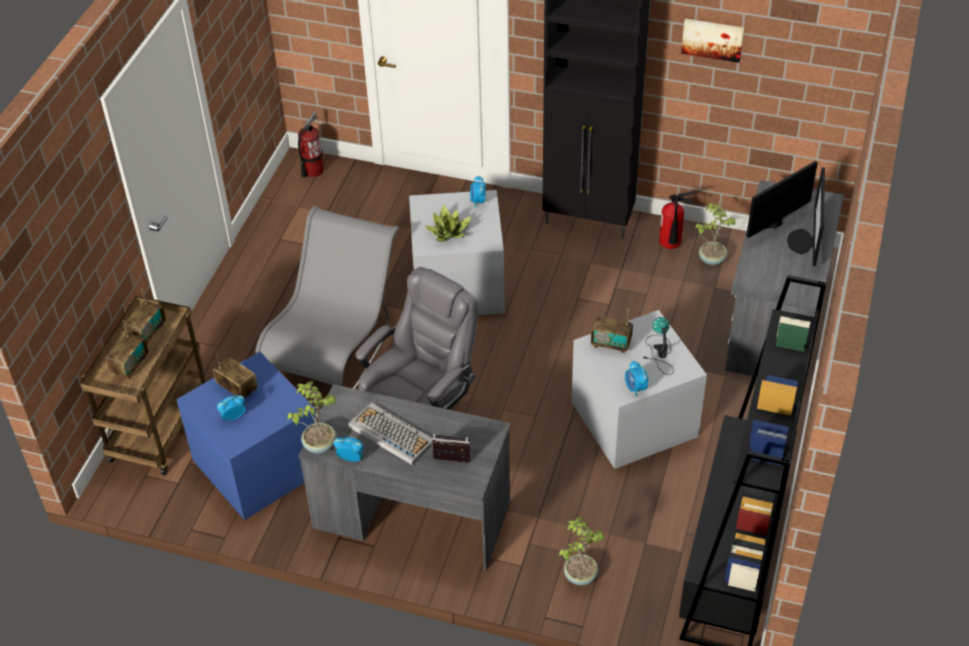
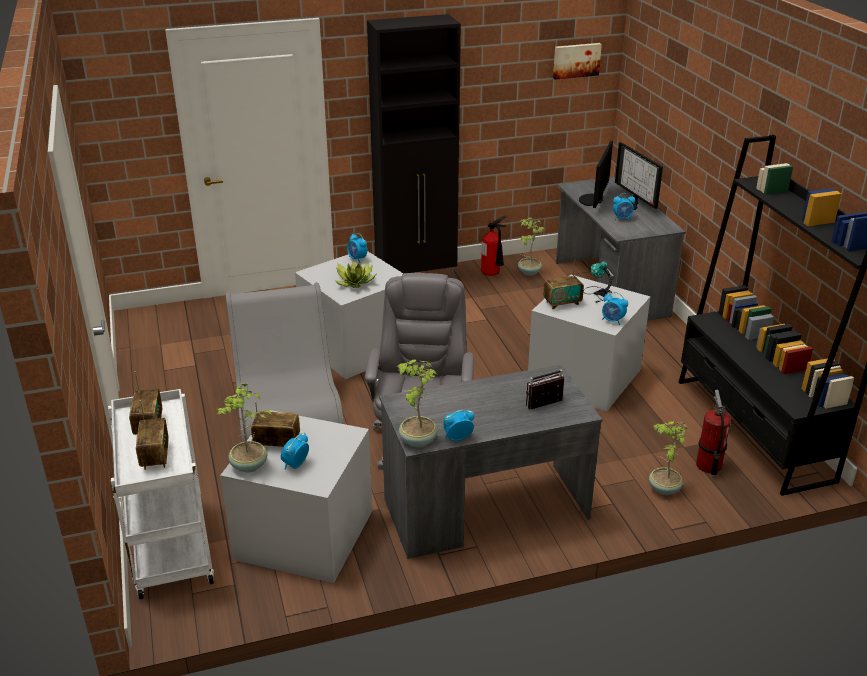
camera: 35 degrees left, 15 degrees down
brown cart [80,296,208,475] -> white cart [108,389,214,599]
blue storage box [176,352,316,520] -> grey storage box [220,410,372,583]
fire extinguisher [298,111,324,178] -> fire extinguisher moved to [696,390,731,475]
keyboard [349,403,432,465] -> none
picture [681,19,744,63] -> picture moved to [553,43,602,80]
none -> potted plant [216,382,273,473]
none -> alarm clock [613,193,635,220]

